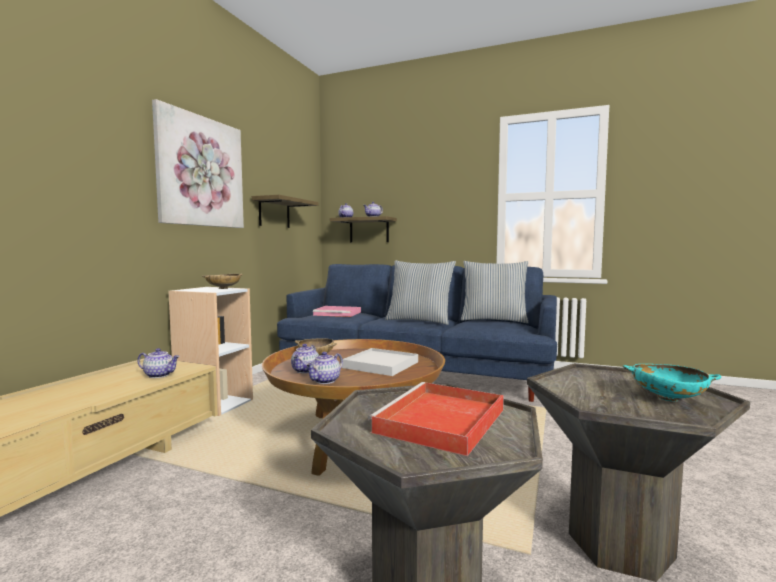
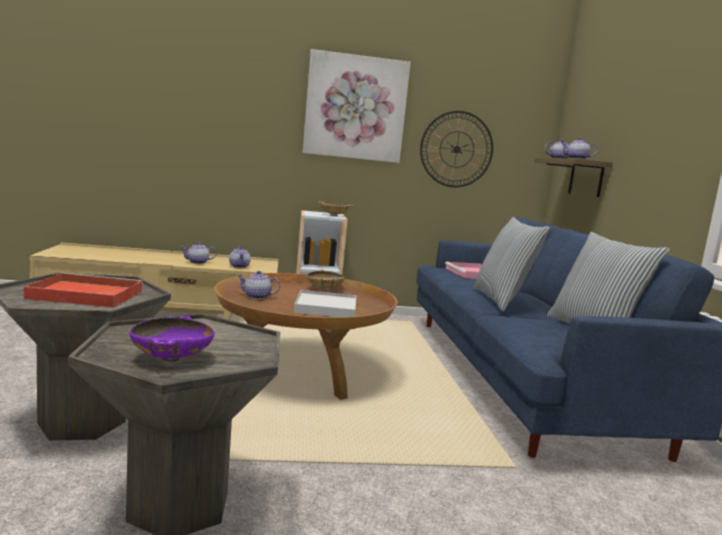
camera: 60 degrees right, 5 degrees up
shelf [252,195,319,228] -> wall clock [420,111,493,187]
teapot [291,344,319,373] -> teapot moved to [180,242,217,264]
turquoise bowl [623,364,721,401] -> purple bowl [130,316,214,362]

